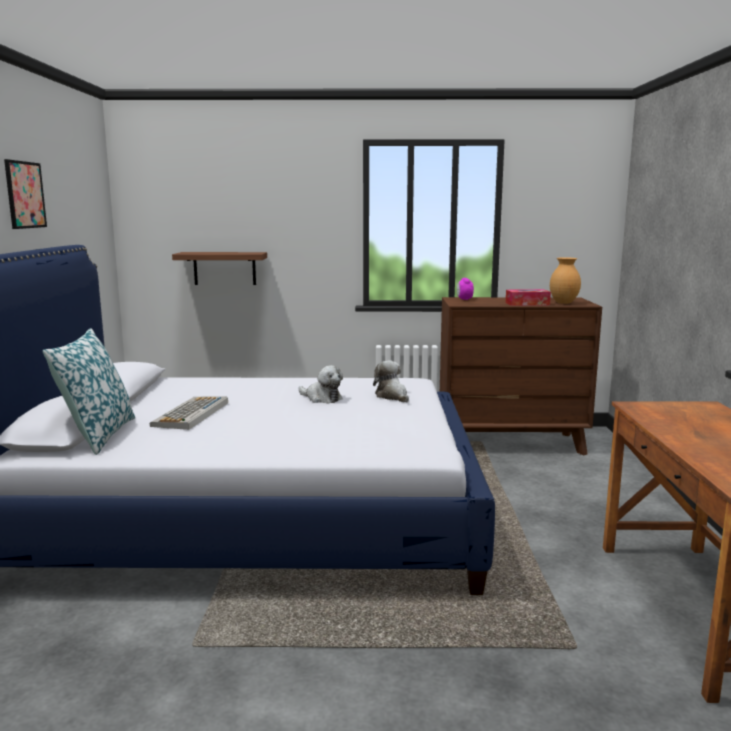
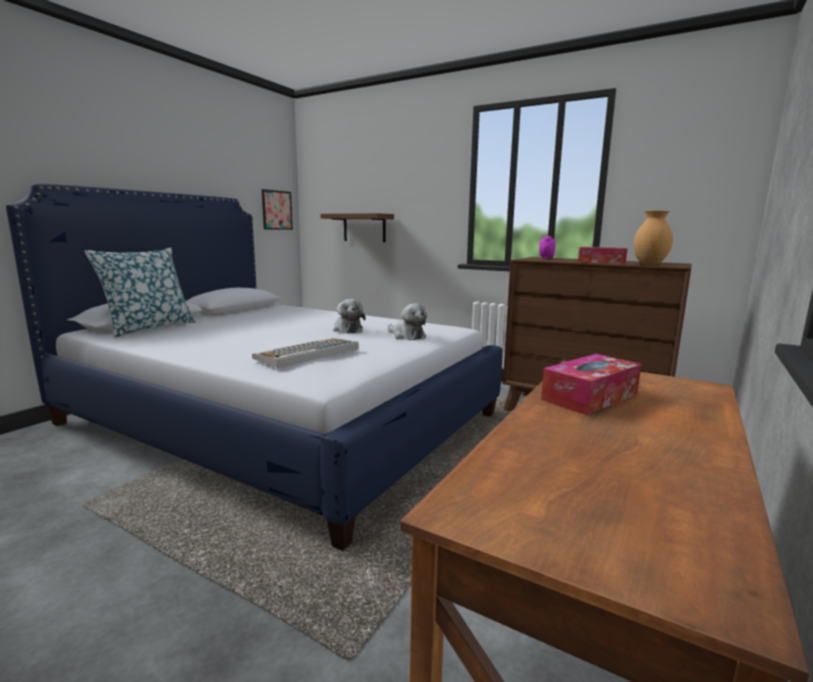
camera: 30 degrees right, 0 degrees up
picture [4,159,47,229] -> picture moved to [262,189,293,230]
keyboard [149,397,228,430] -> keyboard moved to [252,338,359,368]
plush toy [373,360,409,402] -> plush toy turned 135 degrees clockwise [387,304,427,340]
none -> tissue box [541,354,641,415]

